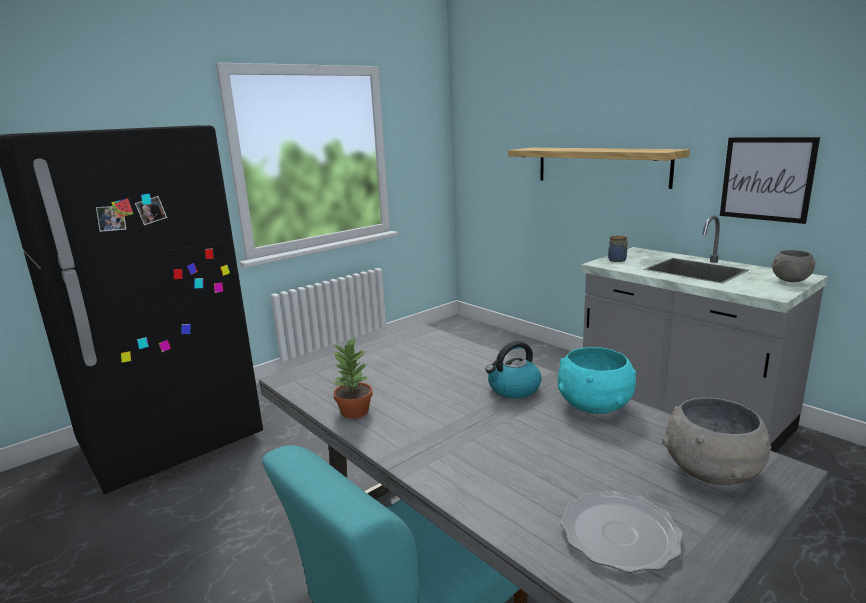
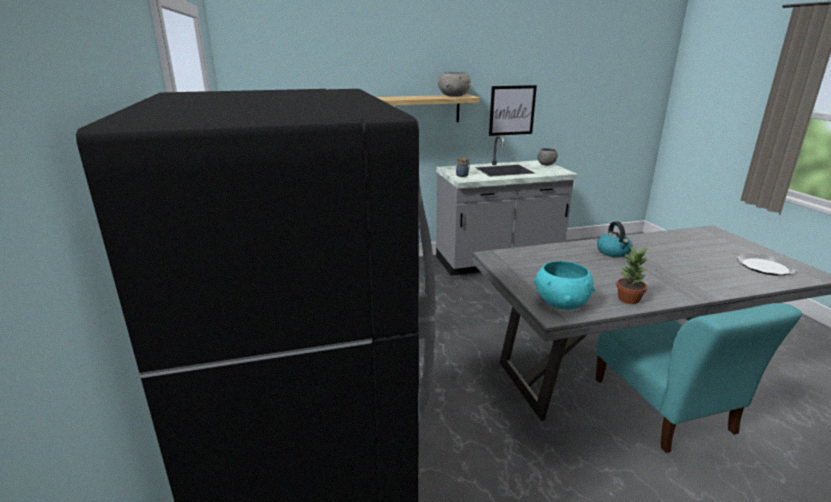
camera: 65 degrees left, 5 degrees up
turquoise bowl [558,347,636,414] -> turquoise bowl moved to [534,261,595,310]
grey bowl [662,398,771,485] -> grey bowl moved to [438,72,471,97]

